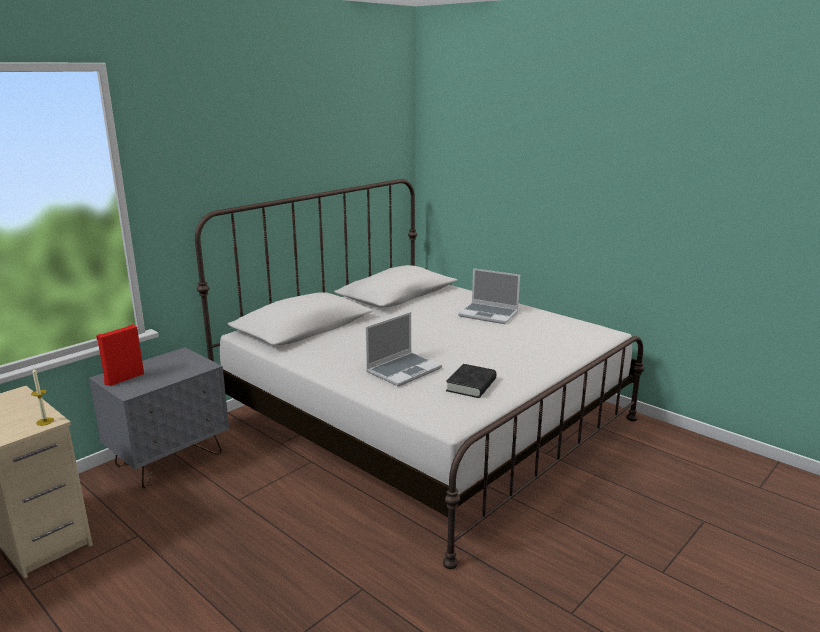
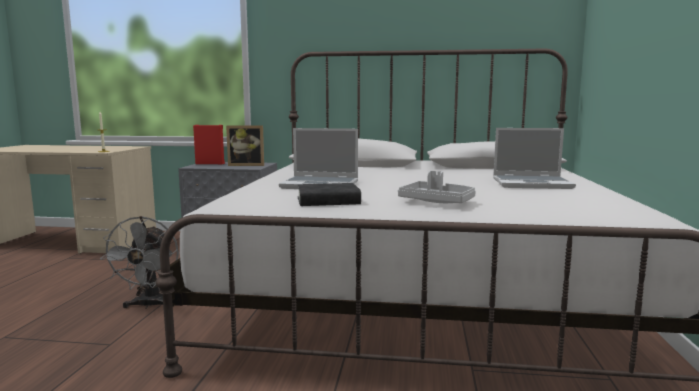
camera: 55 degrees right, 10 degrees down
laptop [458,268,520,324] -> laptop turned 75 degrees counterclockwise [493,128,576,189]
none -> grey fan [100,216,179,309]
none -> picture frame [226,125,264,166]
none -> grey tray [398,171,476,203]

